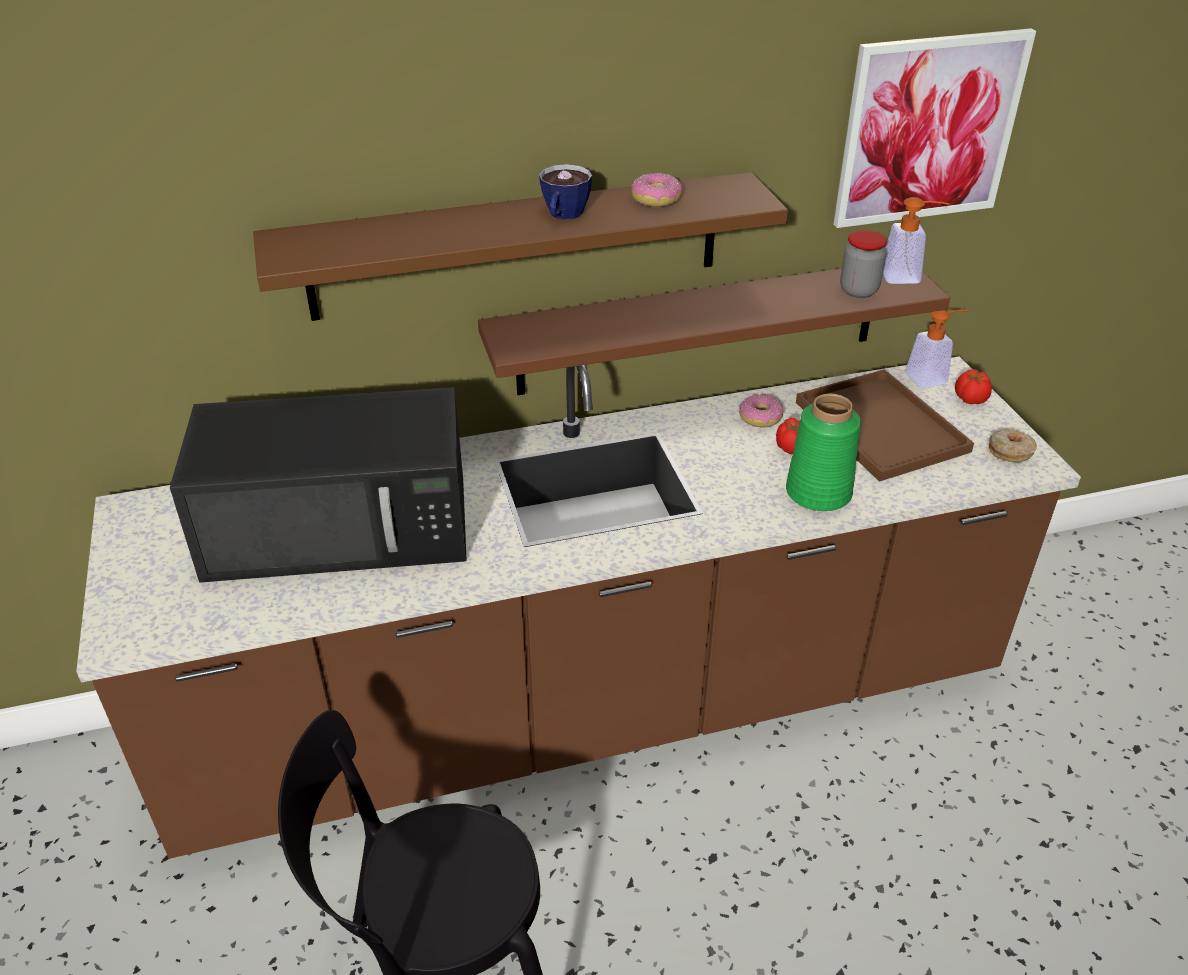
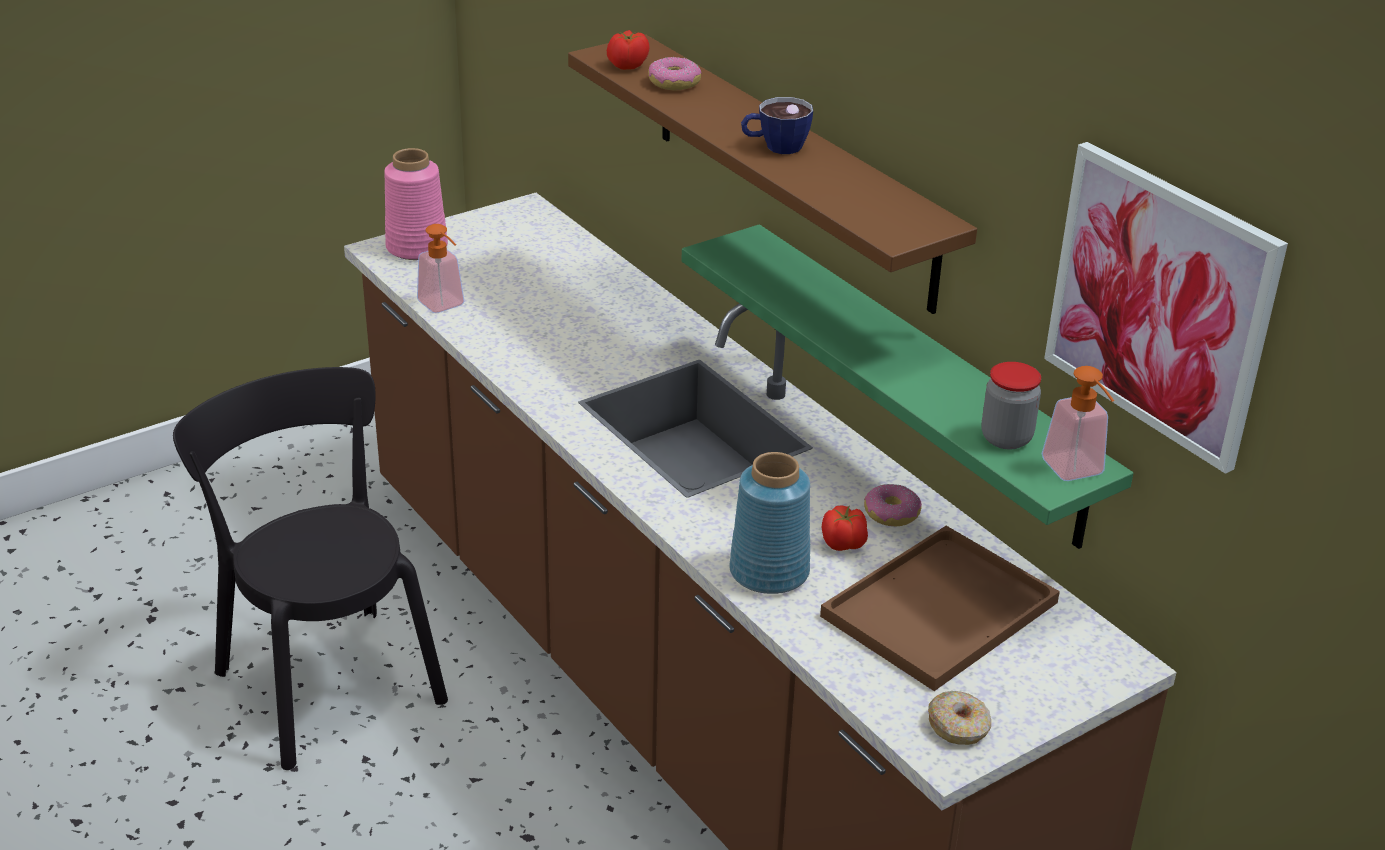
camera: 70 degrees right, 5 degrees down
black microwave [170,387,467,583] -> none
brown shelf [478,268,950,395] -> green shelf [681,224,1133,549]
donut [632,173,682,207] -> donut moved to [648,57,702,90]
green vase [786,394,861,511] -> blue vase [729,452,810,594]
soap dispenser [905,310,969,388] -> soap dispenser moved to [417,224,465,313]
tomato [955,369,992,404] -> tomato moved to [607,30,649,70]
none -> pink vase [384,148,448,260]

